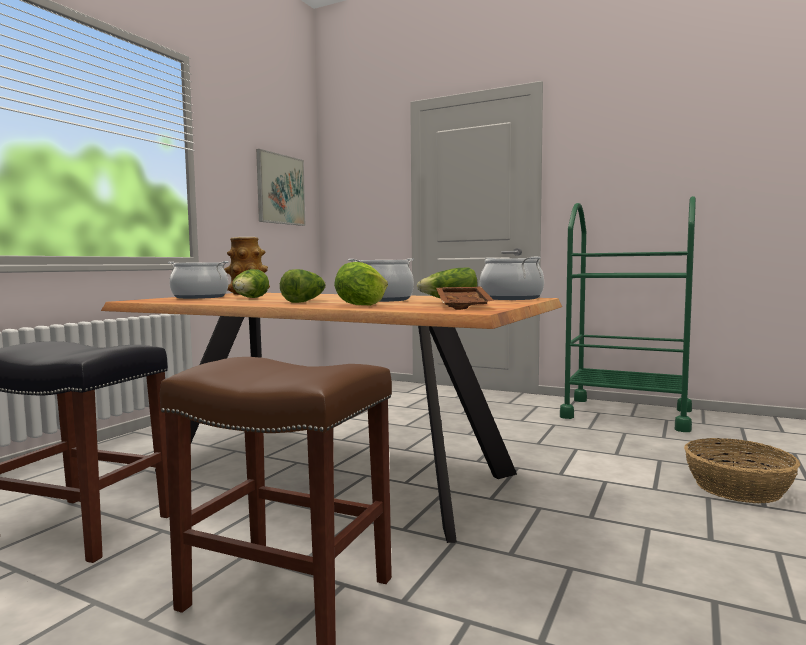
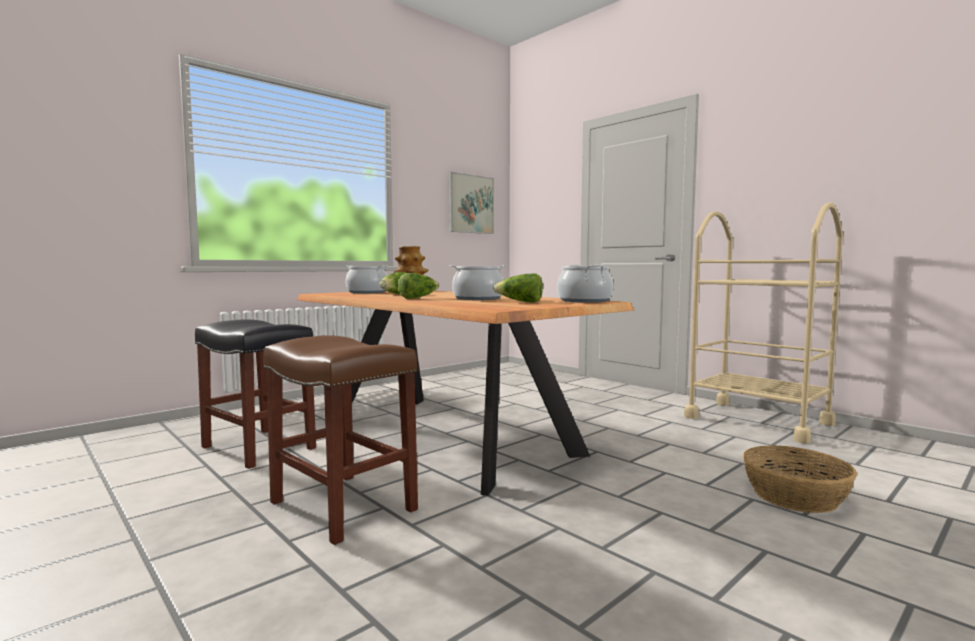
camera: 20 degrees right, 0 degrees up
lettuce [334,262,388,306] -> none
brown tray [436,287,495,310] -> none
green cart [560,196,696,432] -> beige cart [684,203,843,444]

